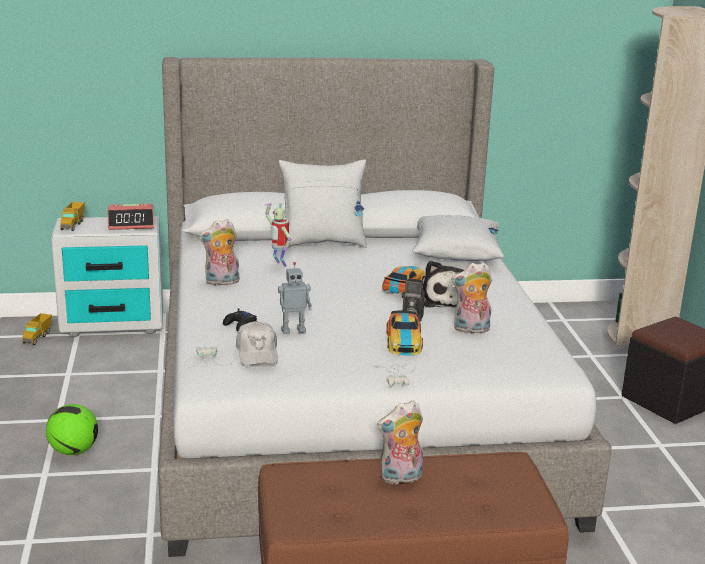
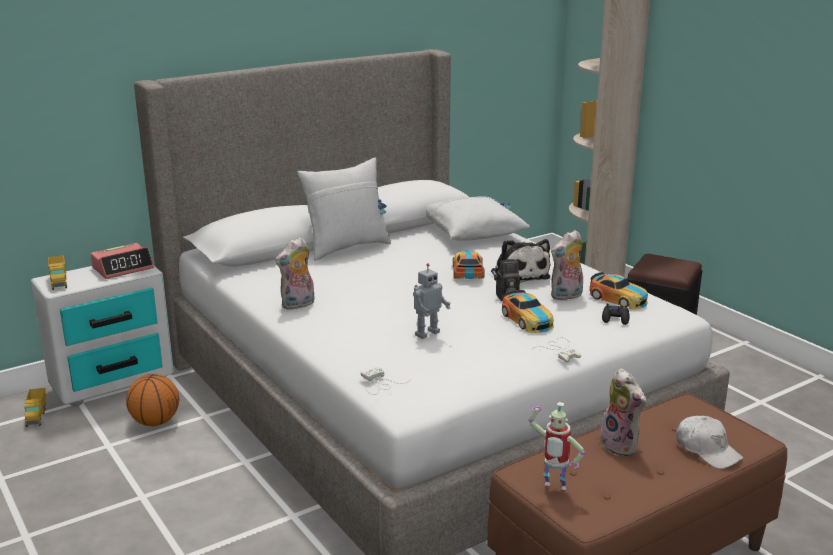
camera: 25 degrees left, 0 degrees up
football [46,404,98,455] -> none
black game controller [223,308,257,331] -> black game controller moved to [602,304,630,325]
white cap [236,321,278,366] -> white cap moved to [676,416,743,469]
toy robot [265,202,291,269] -> toy robot moved to [529,402,585,490]
plush toy [377,401,423,484] -> plush toy turned 75 degrees counterclockwise [600,368,646,456]
none -> basketball [126,374,179,426]
none -> toy car [589,272,648,309]

